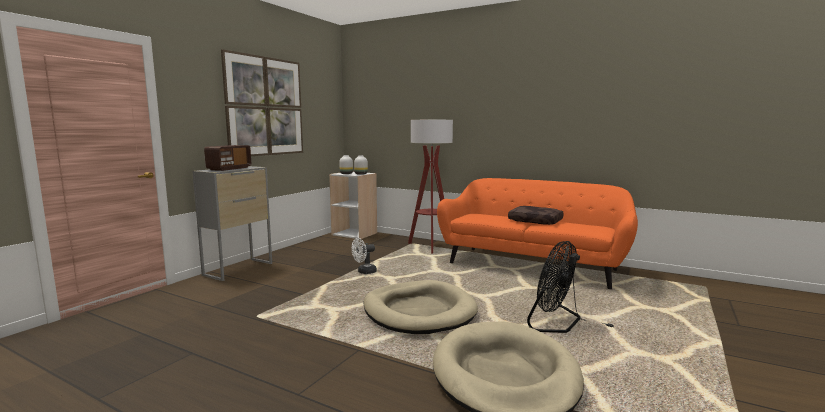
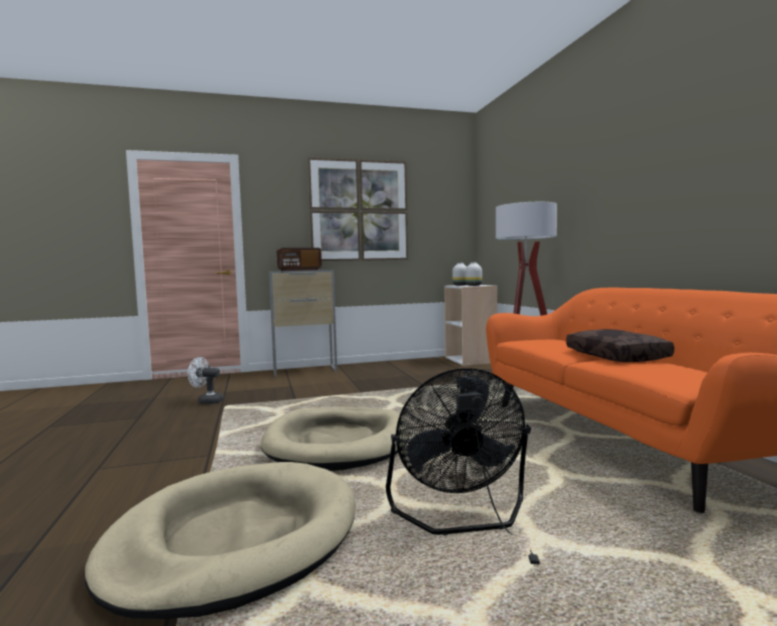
camera: 45 degrees right, 5 degrees down
white fan [351,238,377,274] -> white fan moved to [188,357,223,404]

